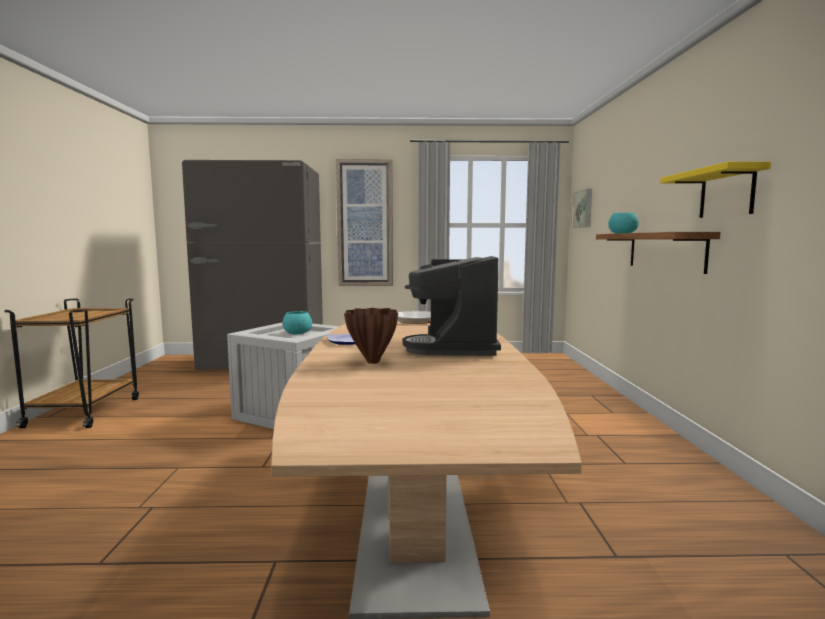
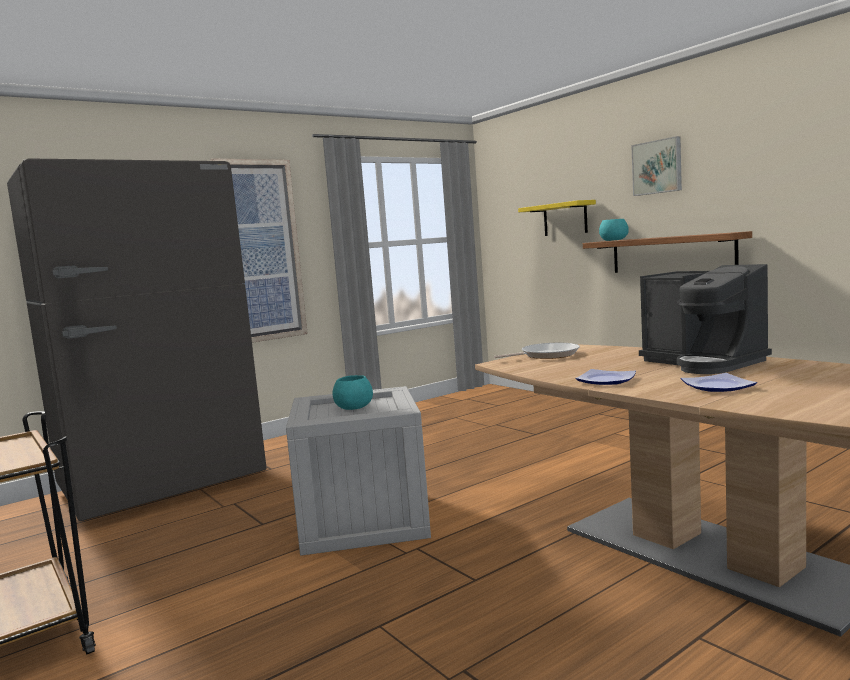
camera: 35 degrees left, 0 degrees up
brown vase [344,308,398,364] -> plate [681,373,757,392]
picture [573,189,592,228] -> picture moved to [631,136,682,196]
yellow shelf [660,161,771,218] -> yellow shelf moved to [518,200,596,236]

